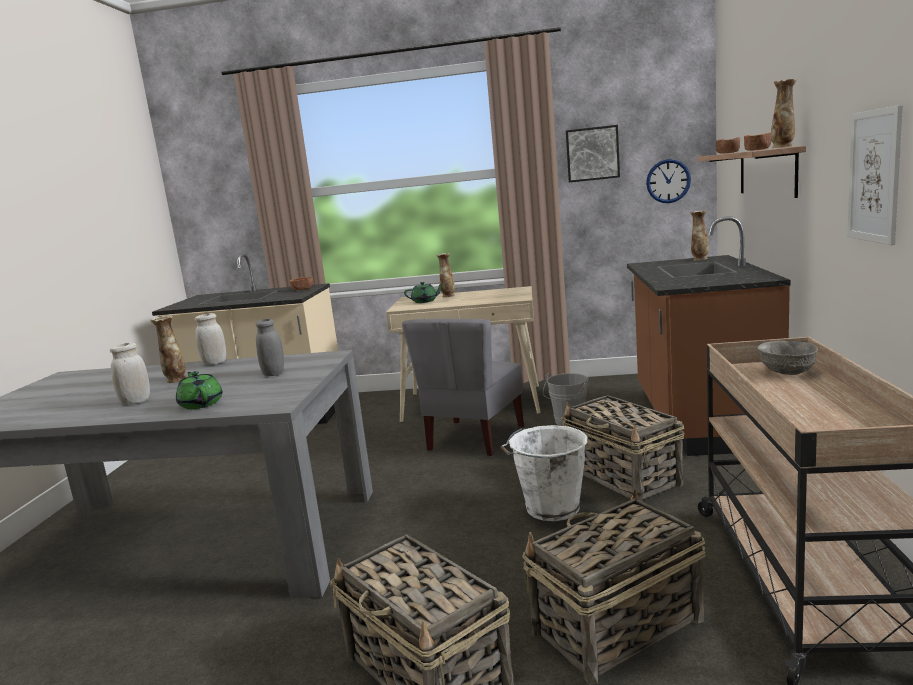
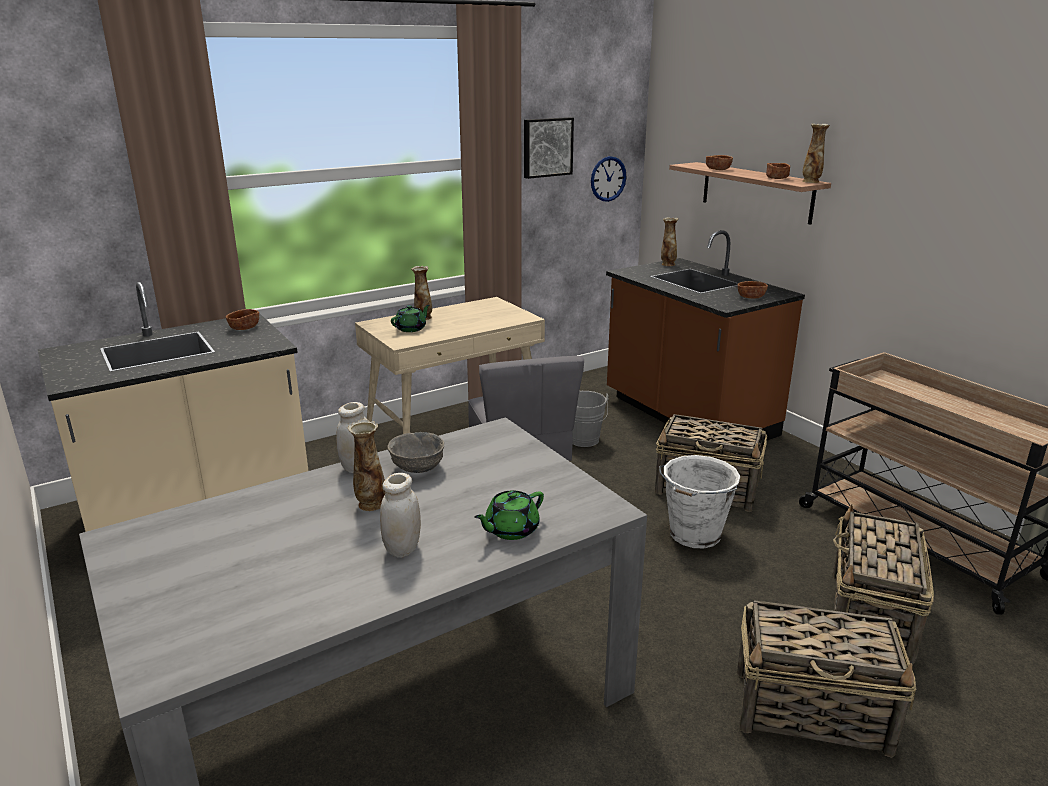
camera: 40 degrees left, 10 degrees up
green teapot [176,371,222,409] -> green teapot turned 60 degrees counterclockwise [474,490,544,540]
grey jar [256,319,284,376] -> none
grey bowl [757,341,818,375] -> grey bowl moved to [388,432,444,473]
picture [847,105,903,245] -> none
none -> brown bowl [738,281,768,299]

